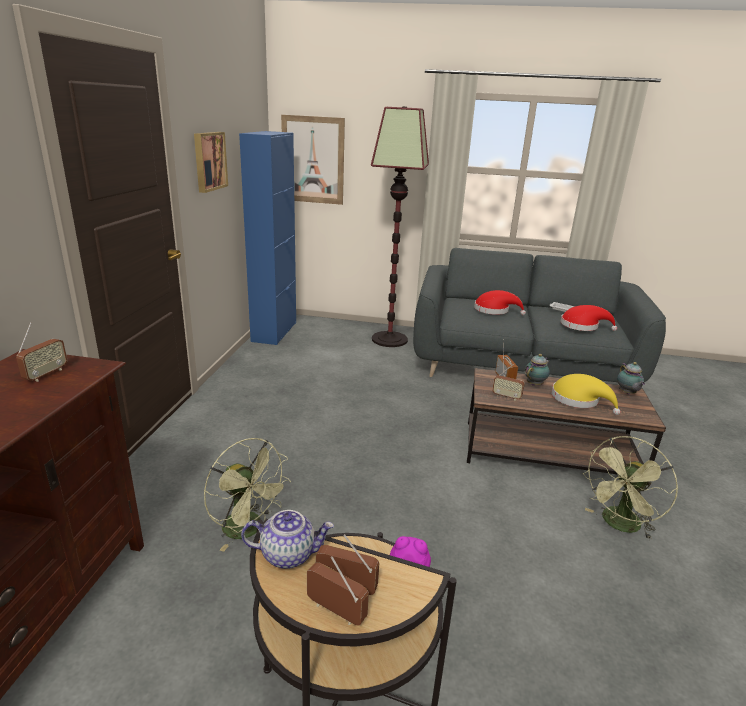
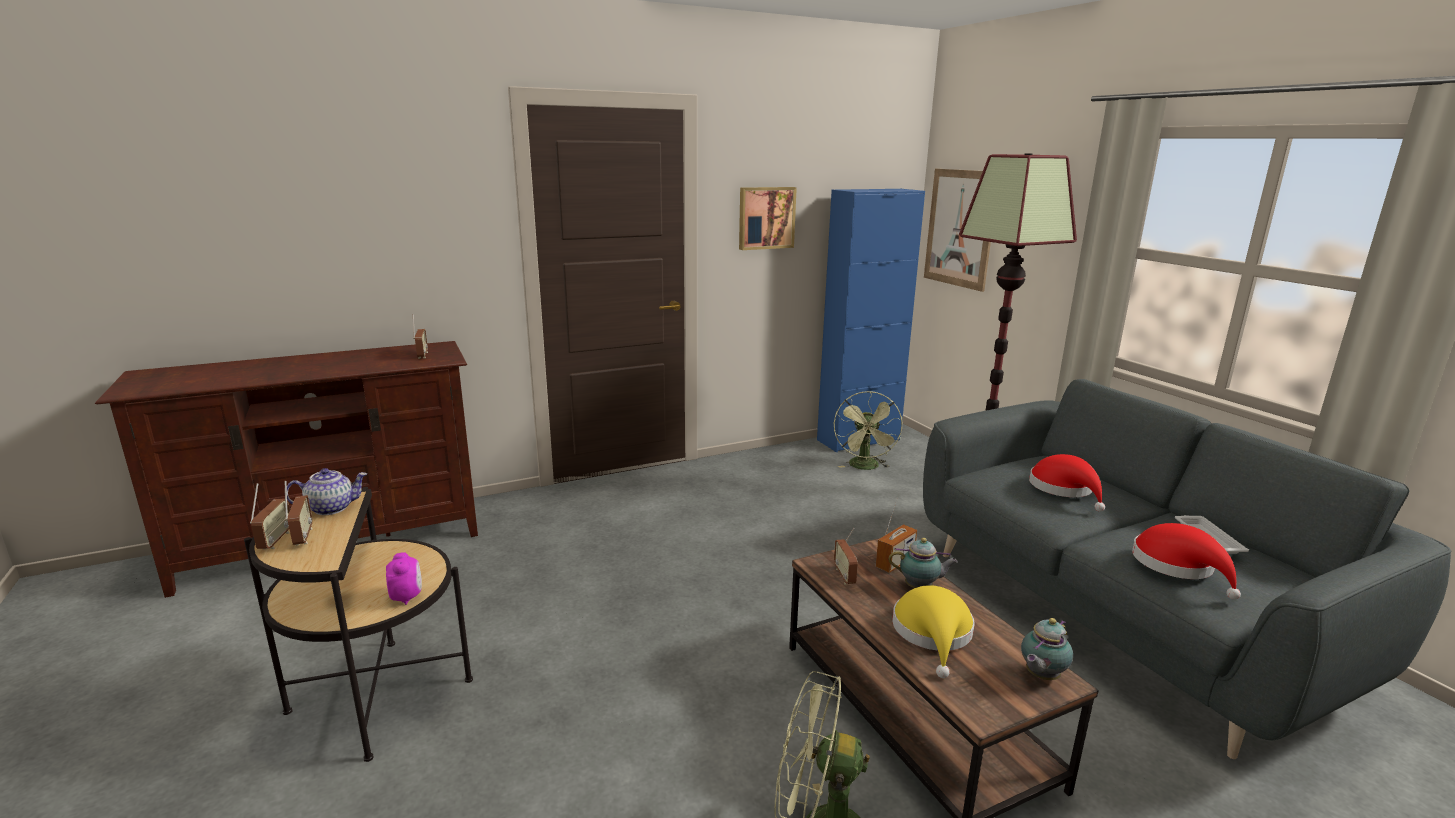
camera: 55 degrees right, 5 degrees down
radio [16,322,68,382] -> radio turned 90 degrees counterclockwise [413,314,428,359]
green fan [204,438,291,552] -> green fan moved to [834,391,903,470]
teapot [241,510,334,569] -> teapot turned 75 degrees counterclockwise [287,468,367,515]

